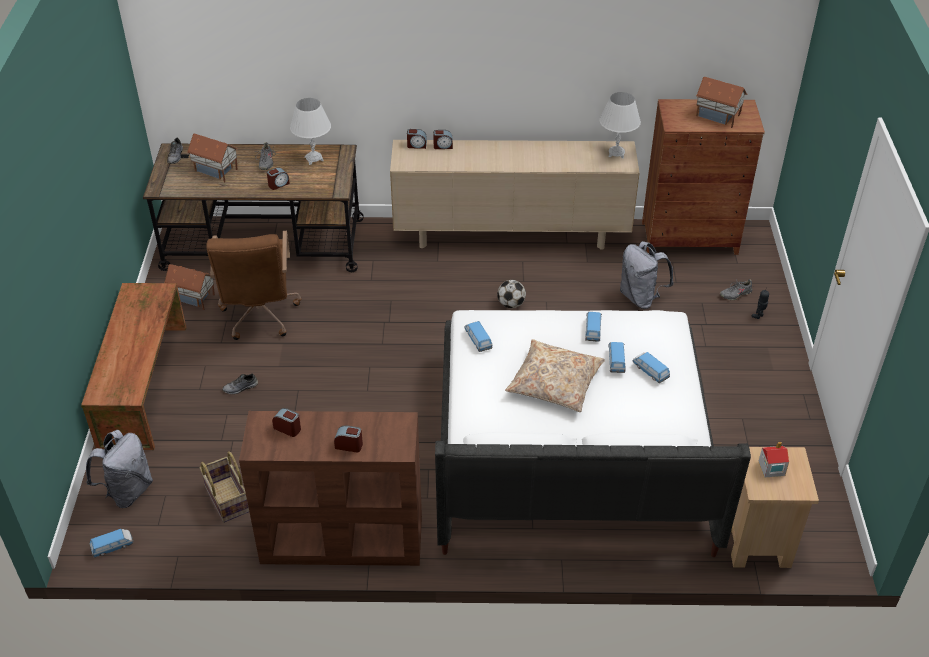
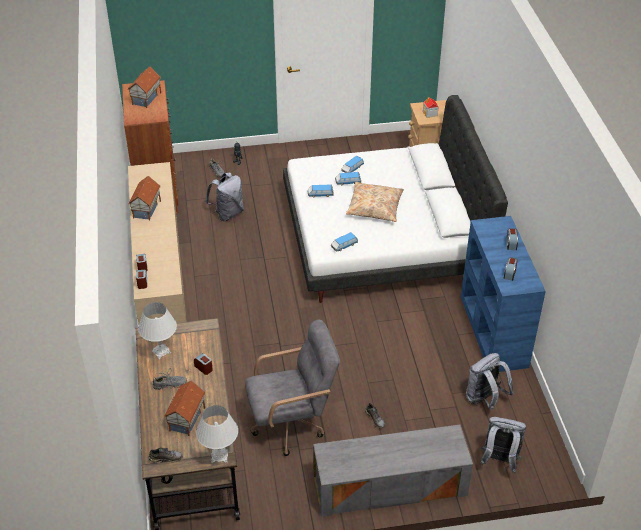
camera: 100 degrees left, 0 degrees up
brown bench [81,283,187,450] -> grey bench [313,425,473,517]
toy car [89,529,133,558] -> none
toy house [164,264,215,310] -> toy house moved to [128,176,161,221]
basket [200,451,249,523] -> grey backpack [466,353,514,410]
brown office chair [206,231,302,340] -> grey office chair [245,320,340,456]
brown bookcase [239,411,422,566] -> blue bookcase [461,216,546,372]
football [497,280,526,308] -> none
white table lamp [599,92,641,159] -> white table lamp moved to [196,405,238,463]

